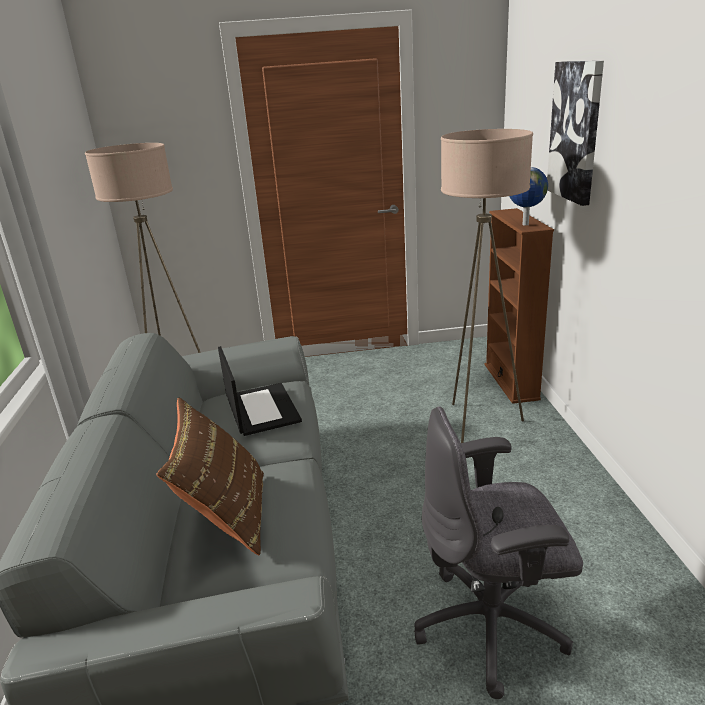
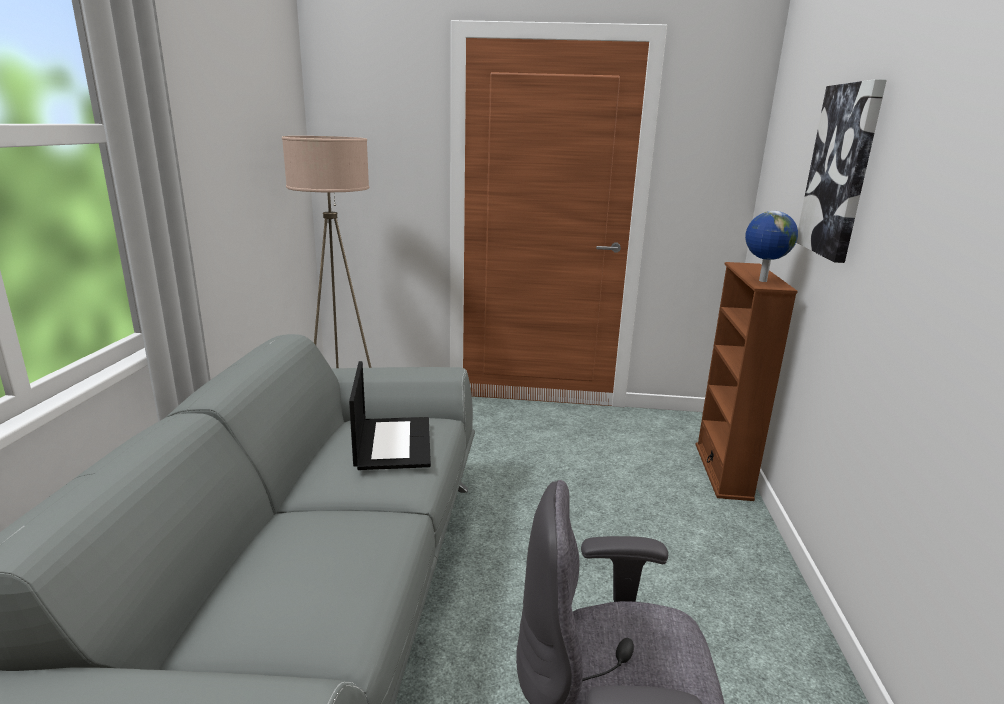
camera: 10 degrees right, 5 degrees down
brown pillow [157,398,264,555] -> none
beige floor lamp [441,129,533,443] -> none

